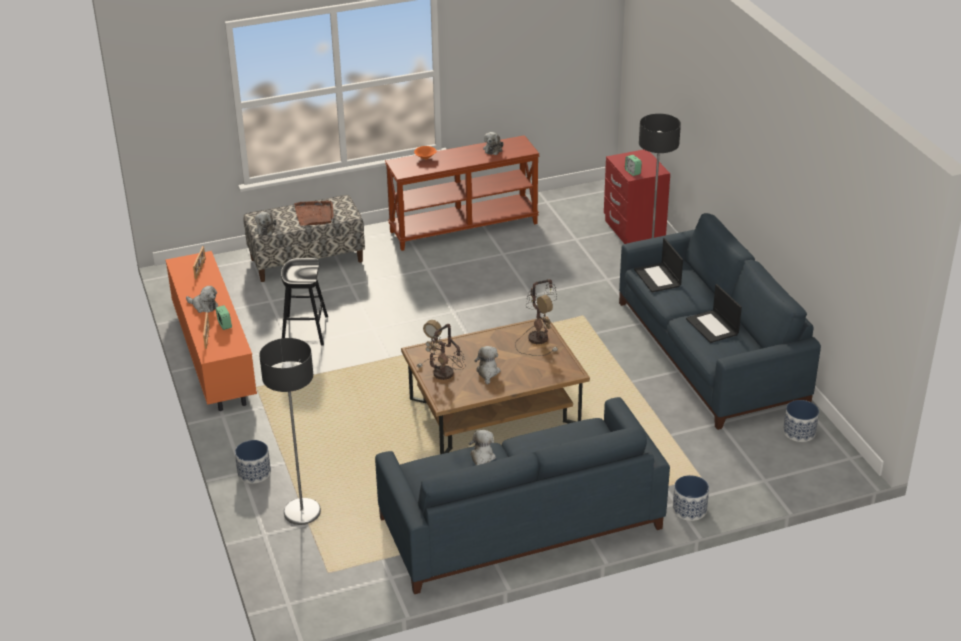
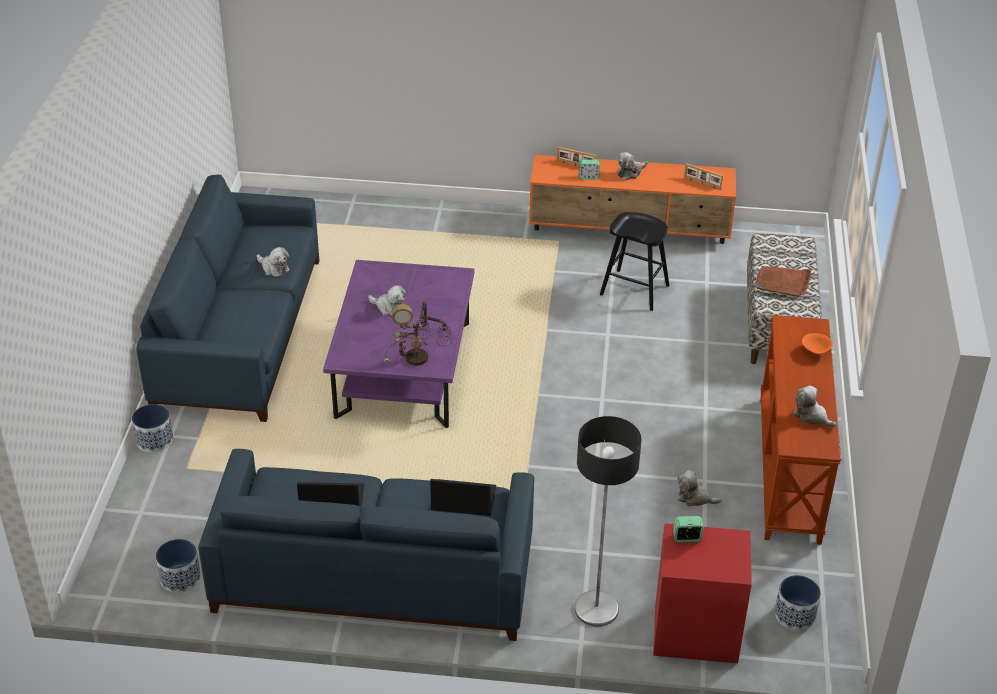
camera: 115 degrees right, 5 degrees up
planter [235,440,271,484] -> planter moved to [775,575,821,630]
plush toy [254,212,276,235] -> plush toy moved to [678,470,722,507]
floor lamp [259,338,321,525] -> none
brown coffee table [401,317,590,454] -> purple coffee table [323,260,474,428]
table lamp [417,320,466,380] -> none

